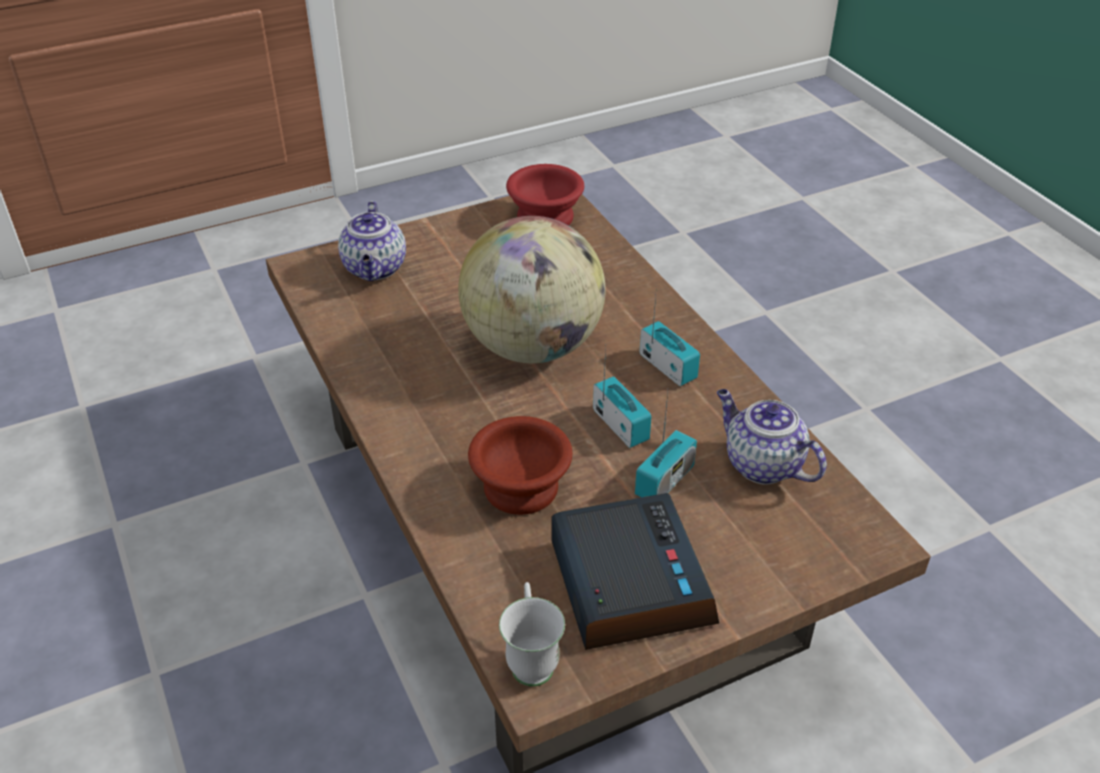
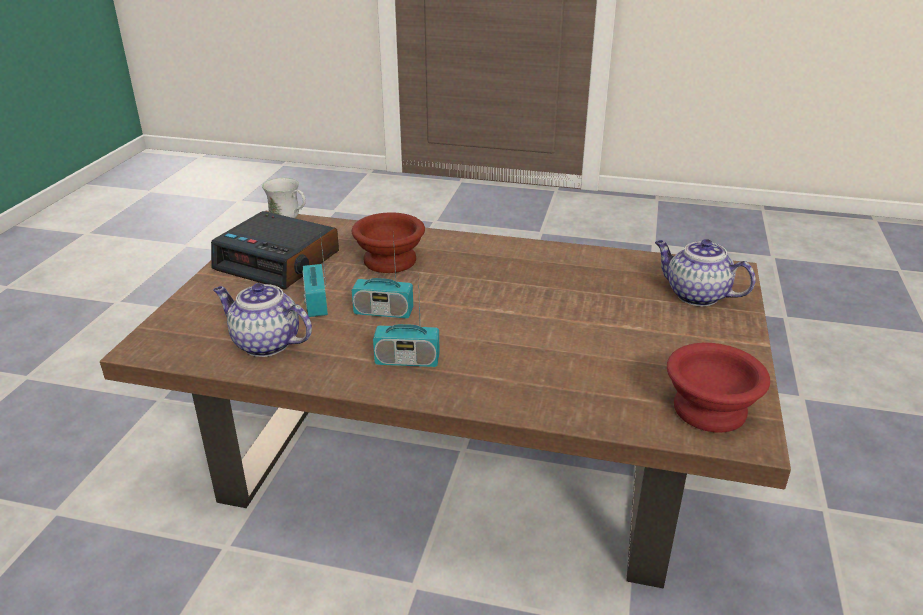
camera: 130 degrees right, 10 degrees down
globe [458,216,606,363] -> none
teapot [717,389,827,485] -> teapot turned 150 degrees counterclockwise [213,283,312,357]

